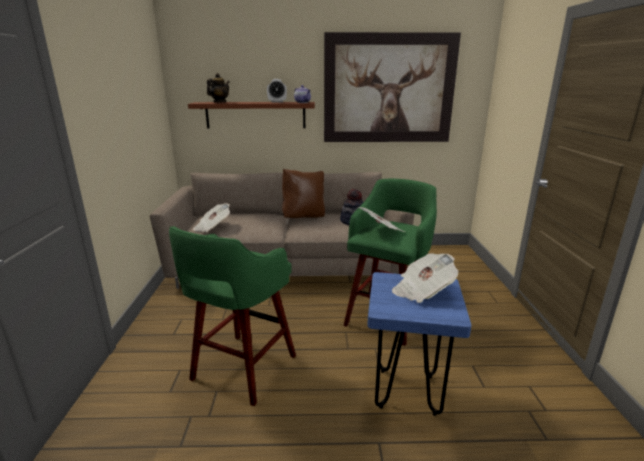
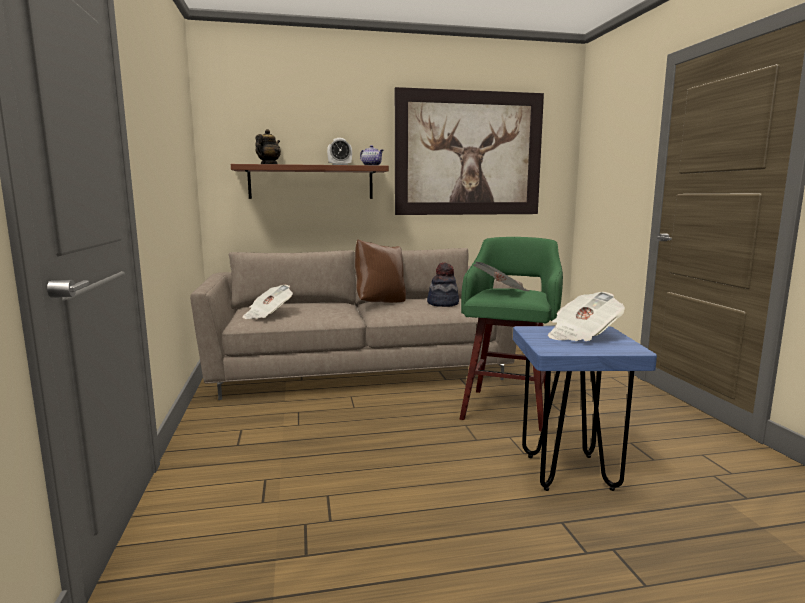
camera: 10 degrees left, 10 degrees down
green stool [169,226,296,406] -> none

